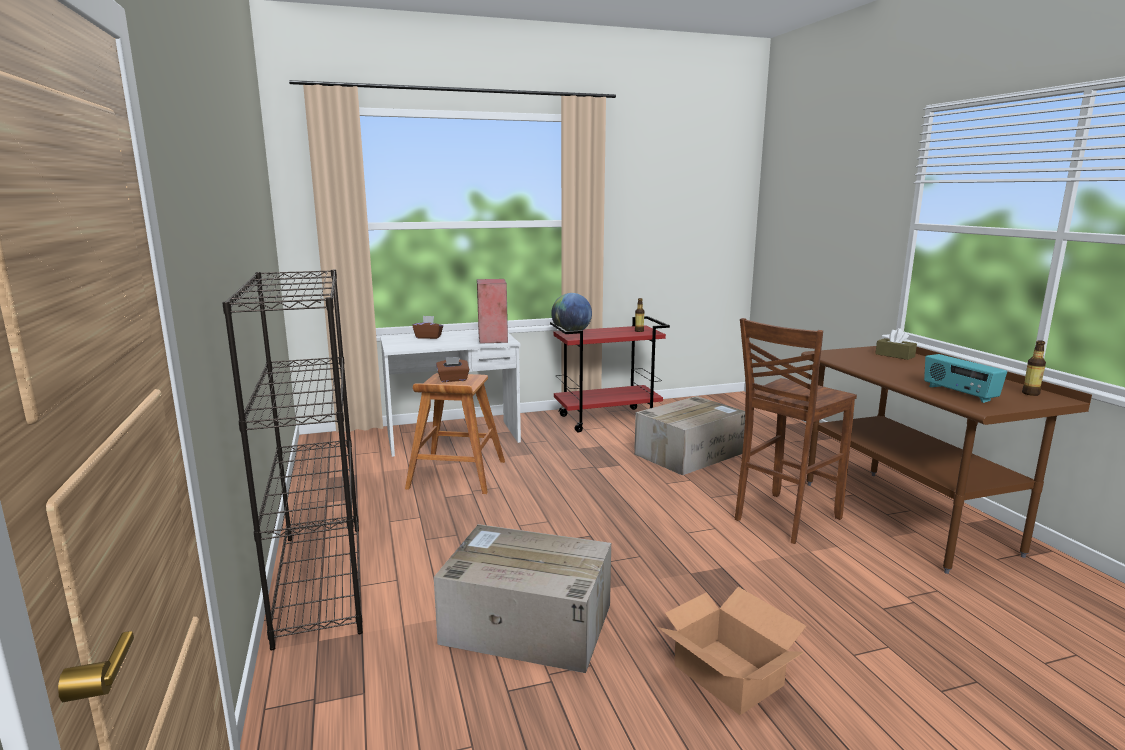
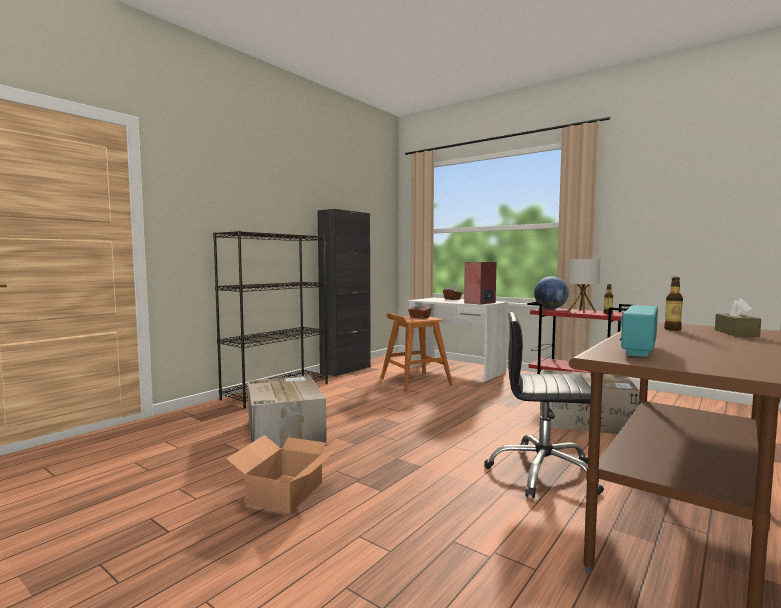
camera: 55 degrees right, 10 degrees down
brown stool [735,318,857,544] -> black office chair [484,312,604,498]
bottle [1022,340,1046,396] -> bottle moved to [664,277,683,331]
none -> black cabinet [318,209,371,377]
none -> table lamp [568,259,600,313]

